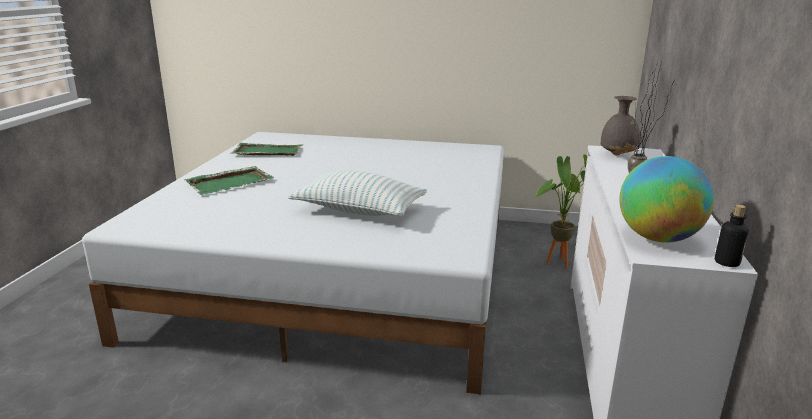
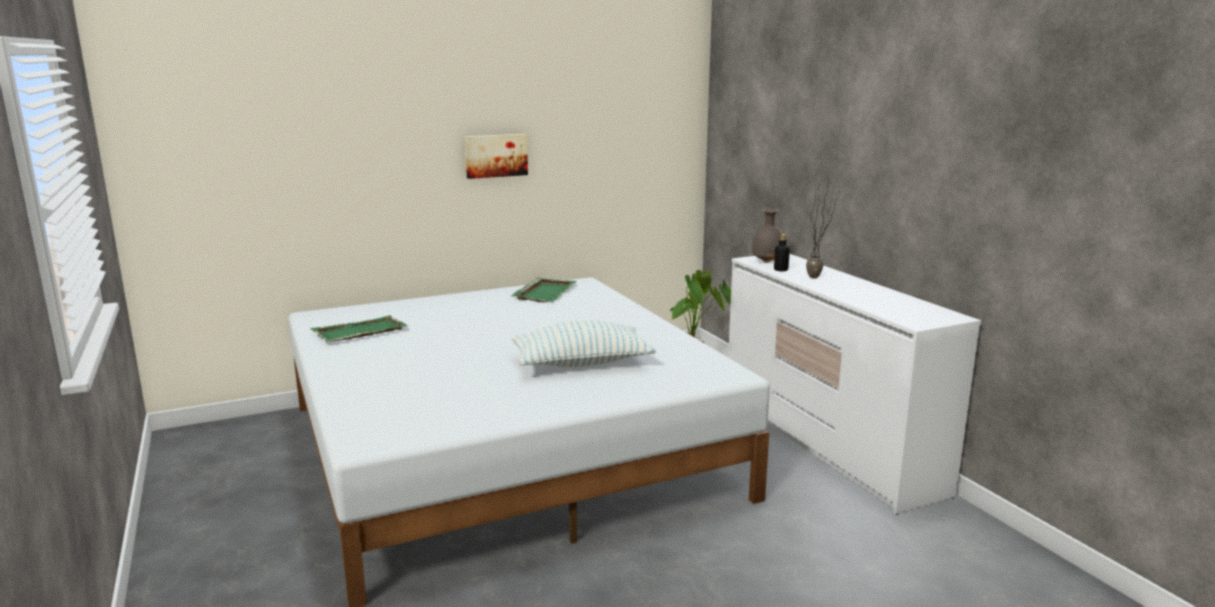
camera: 35 degrees left, 5 degrees down
green tray [184,166,274,195] -> green tray moved to [511,278,577,302]
globe [619,156,714,243] -> none
bottle [715,204,749,267] -> bottle moved to [774,234,790,271]
none -> picture [465,134,528,179]

